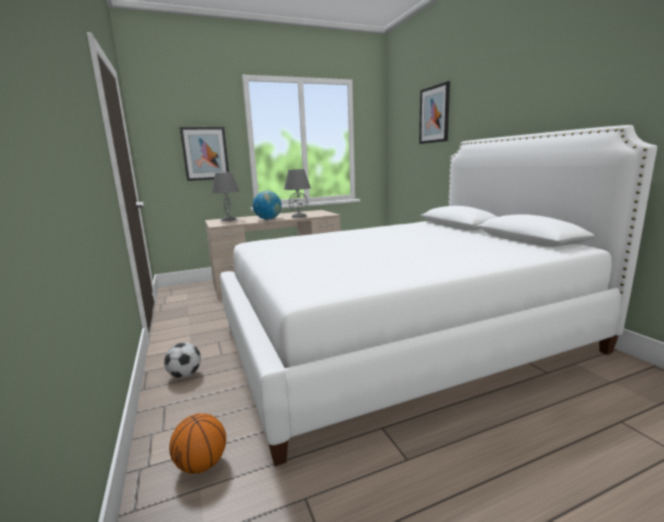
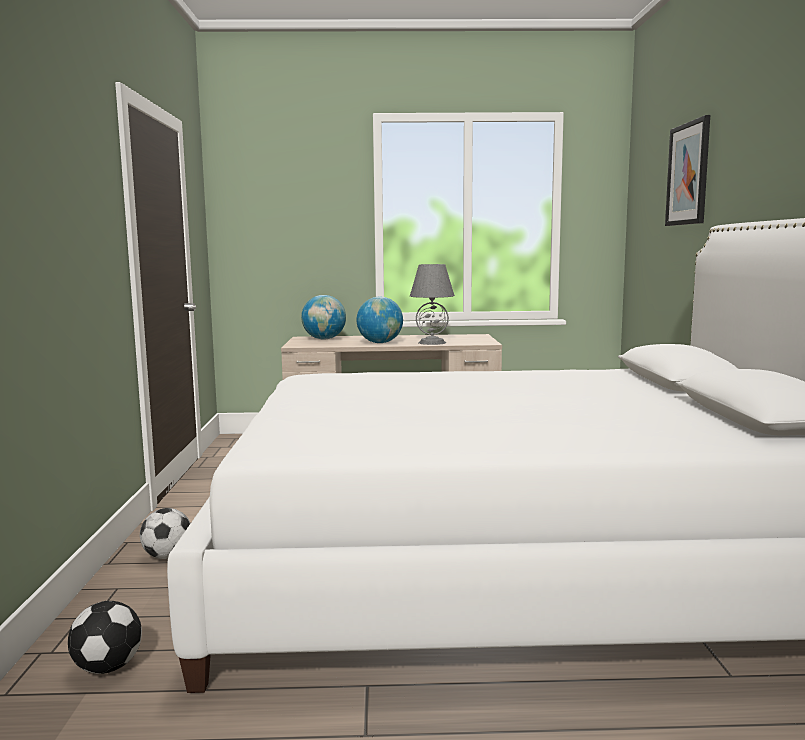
camera: 20 degrees right, 5 degrees down
basketball [169,413,226,474] -> football [68,601,142,674]
picture [180,127,229,181] -> none
grey table lamp [212,172,239,221] -> globe [301,295,346,340]

